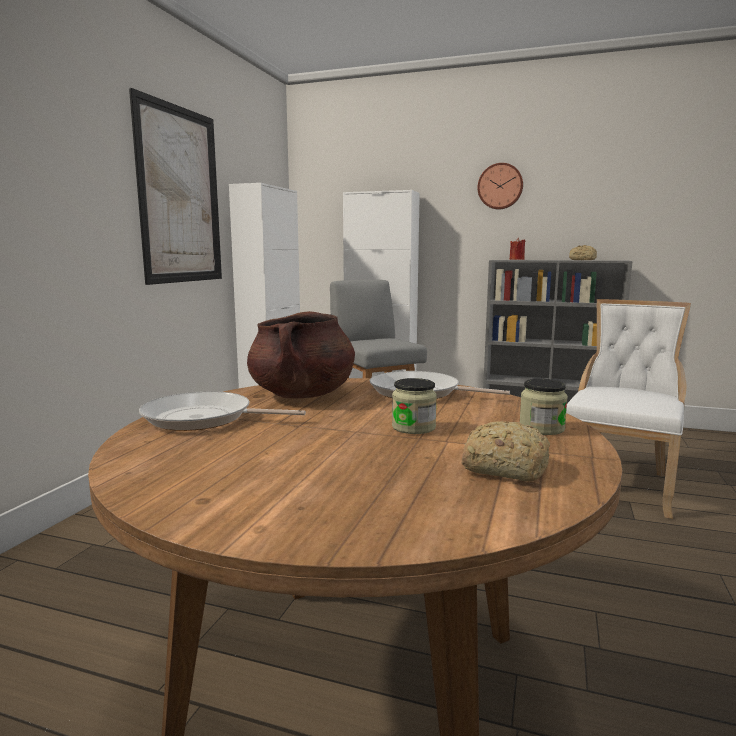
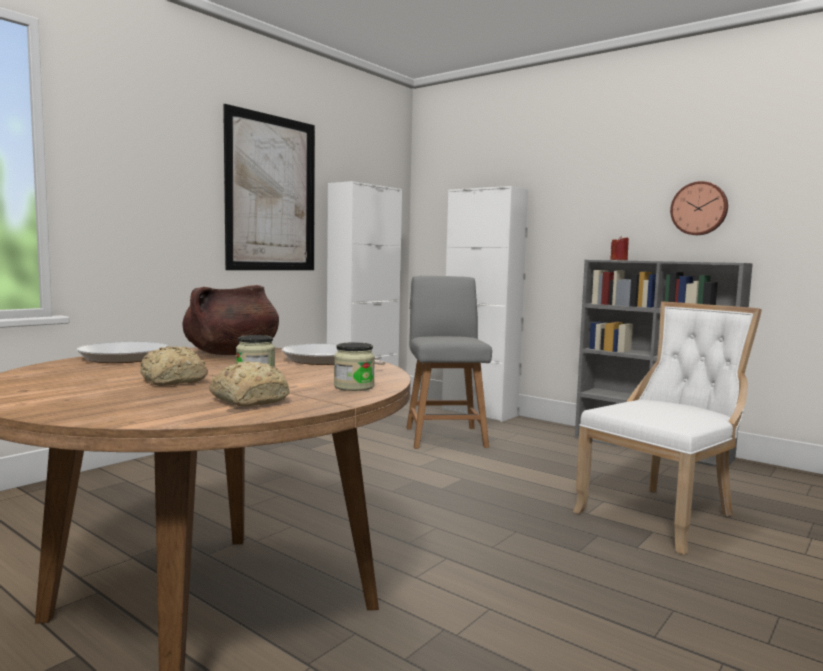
camera: 20 degrees right, 5 degrees down
wall clock [477,163,523,209] -> wall clock moved to [670,181,728,235]
bread [569,245,597,260] -> bread moved to [140,346,208,386]

